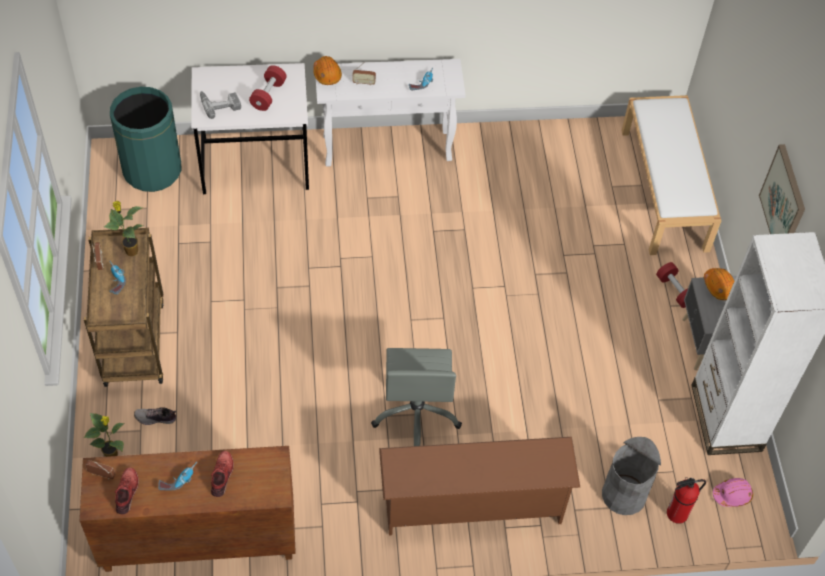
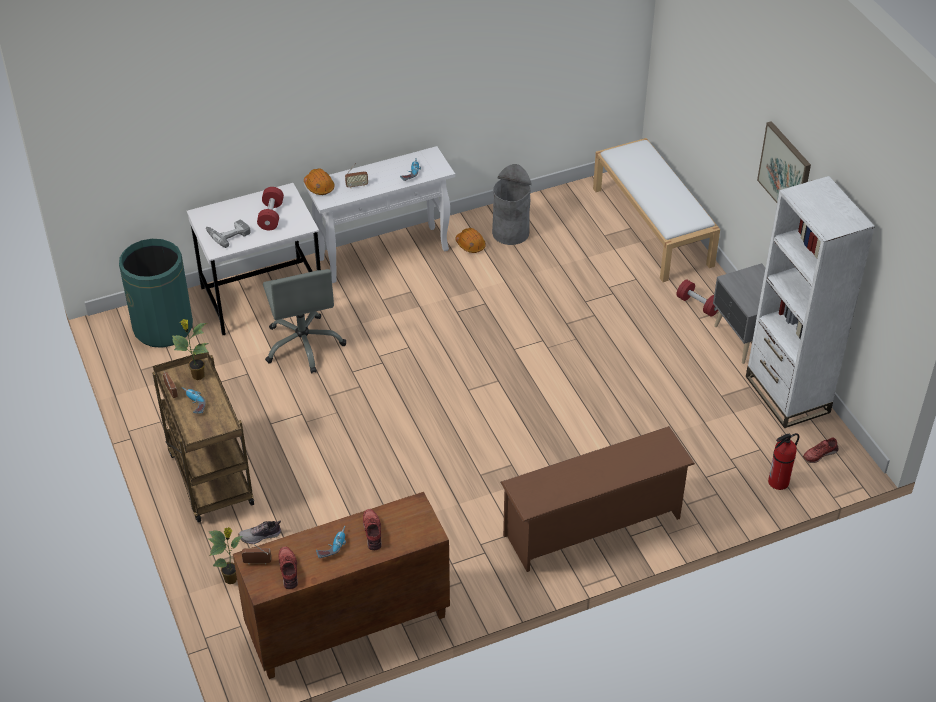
camera: 15 degrees left, 10 degrees down
grey office chair [371,348,462,446] -> grey office chair moved to [263,269,346,374]
grey trash can [602,437,661,515] -> grey trash can moved to [492,164,532,245]
orange hard hat [704,268,734,300] -> orange hard hat moved to [455,228,486,253]
pink hard hat [713,478,753,507] -> red shoe [803,437,839,463]

